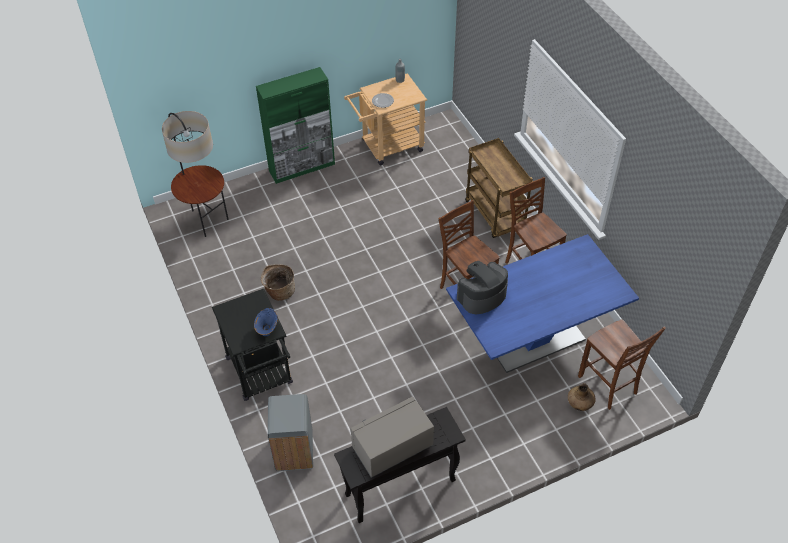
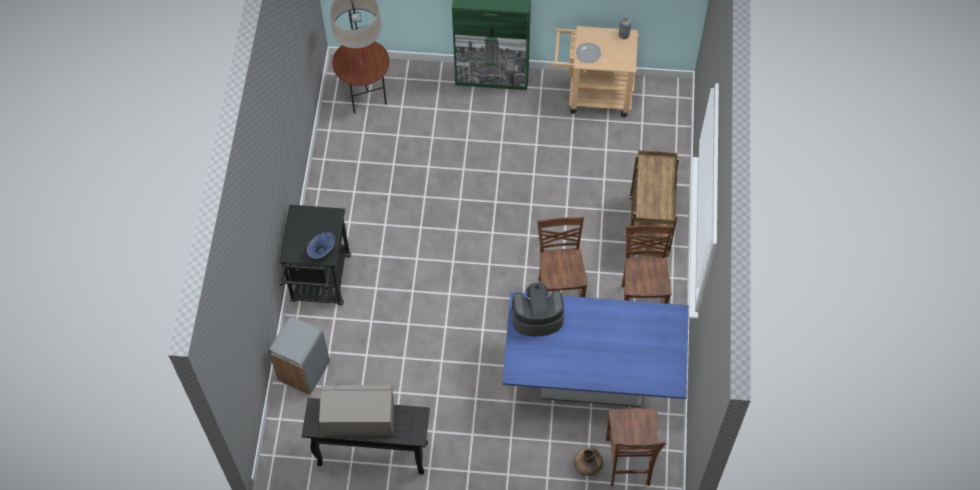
camera: 30 degrees right, 10 degrees up
basket [261,264,295,301] -> none

